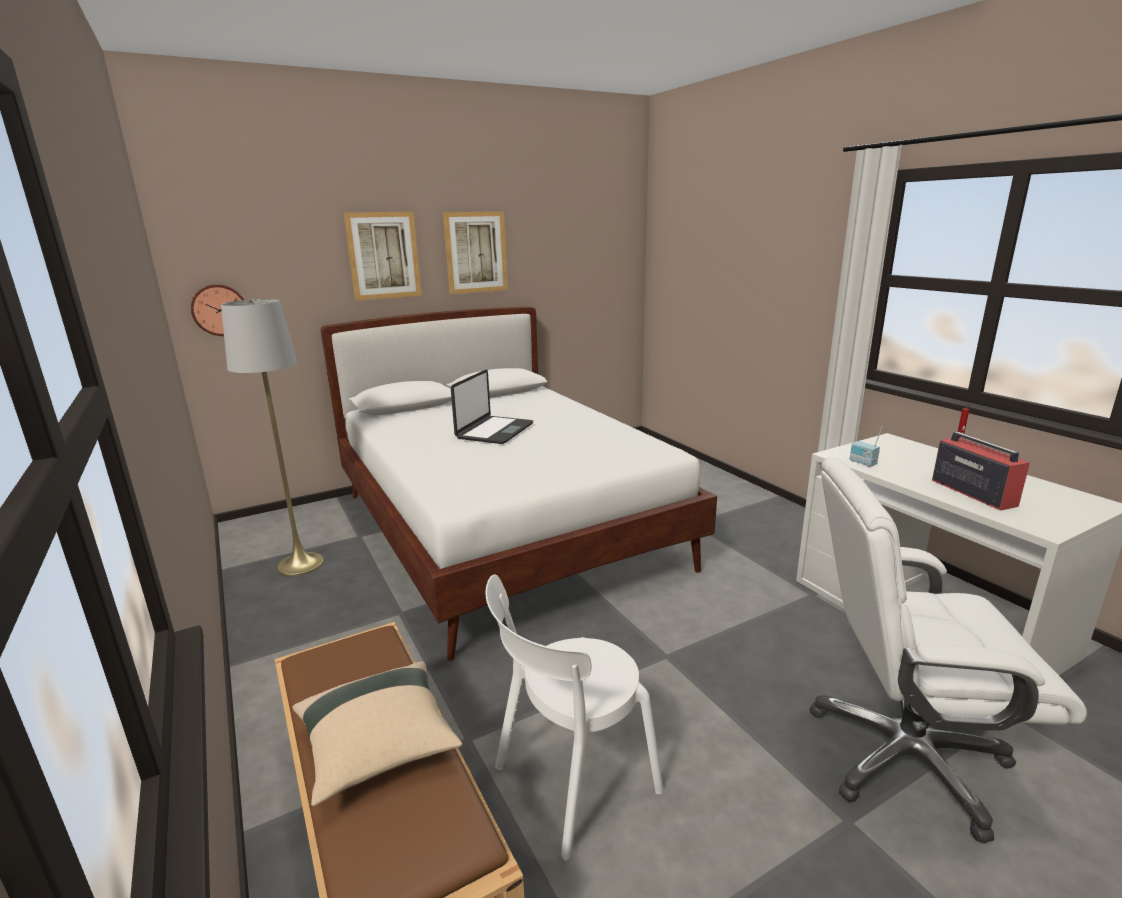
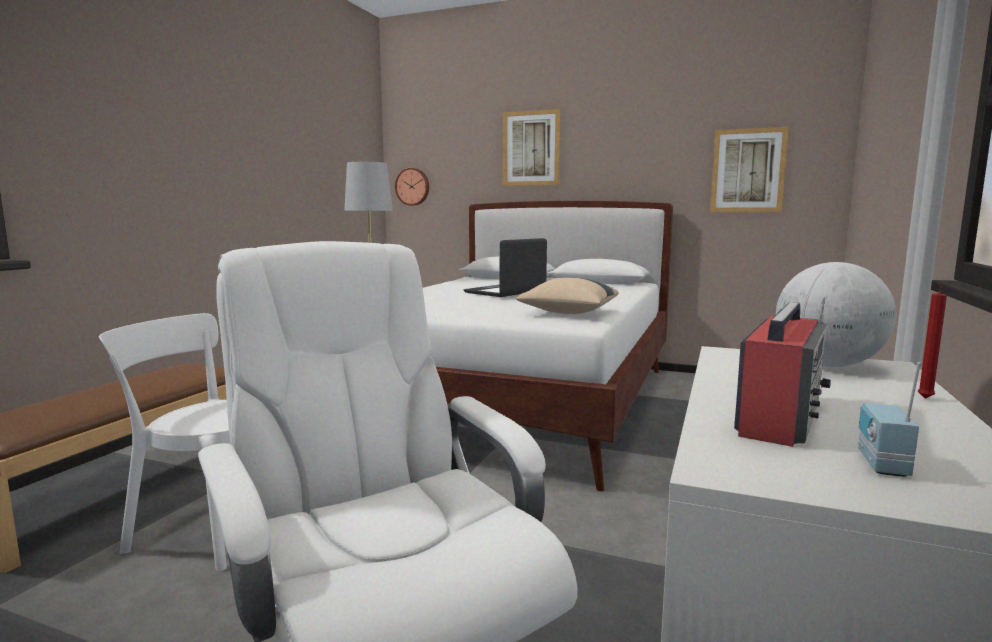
camera: 50 degrees right, 10 degrees down
beige pillow [292,661,462,806] -> beige pillow moved to [516,277,619,314]
picture [443,211,508,294] -> picture moved to [710,127,789,212]
laptop [451,370,533,444] -> laptop turned 150 degrees clockwise [464,238,547,297]
radio [850,426,883,467] -> radio moved to [858,362,921,477]
none -> globe [776,262,896,367]

